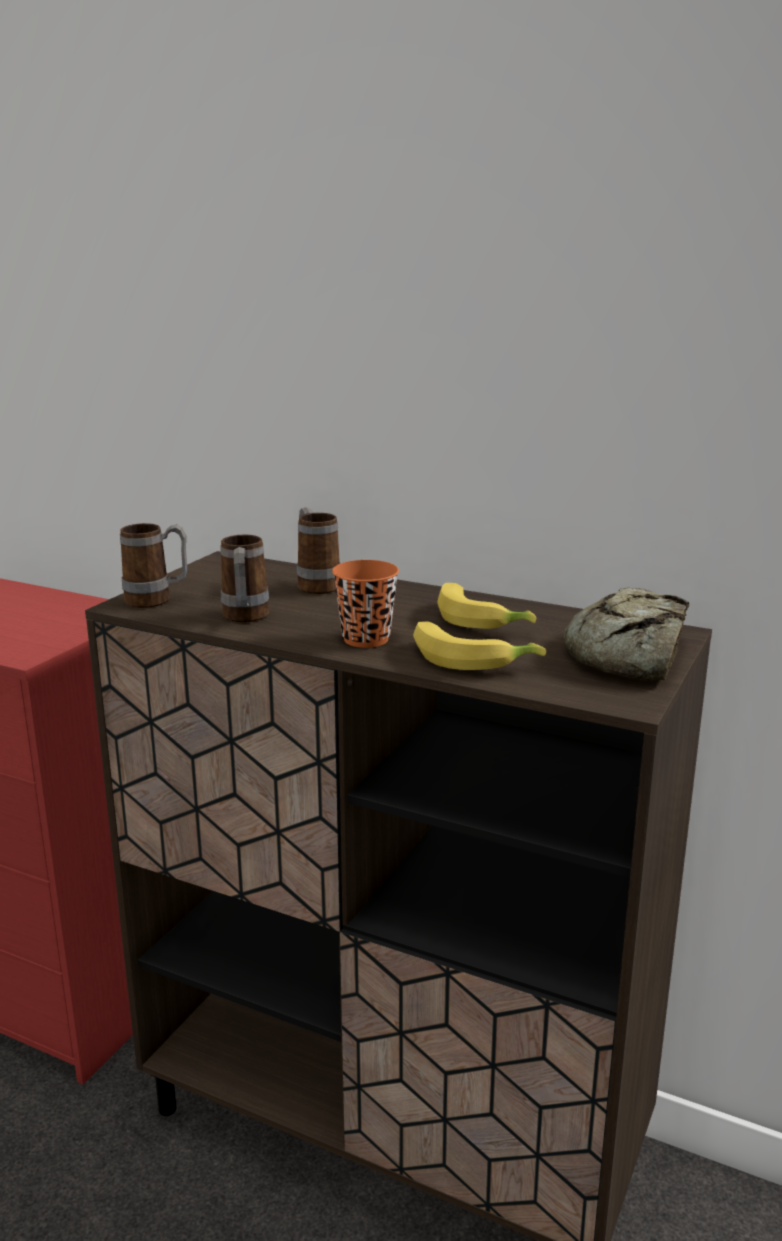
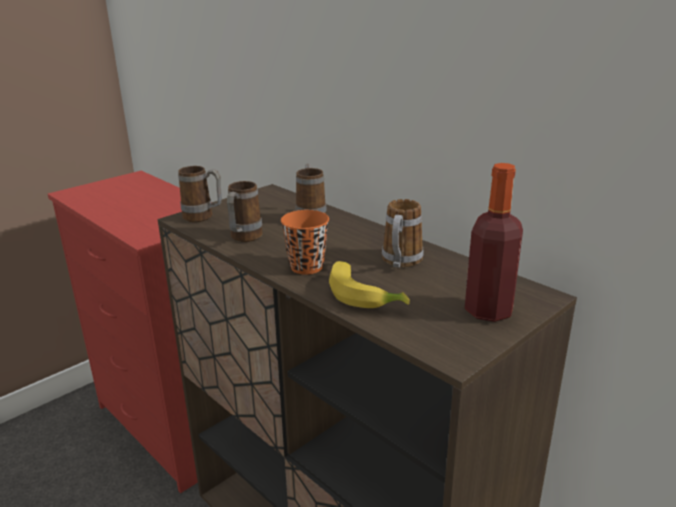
camera: 20 degrees right, 5 degrees up
banana [437,583,536,629] -> mug [382,199,424,268]
bread [564,587,689,680] -> bottle [465,163,523,322]

